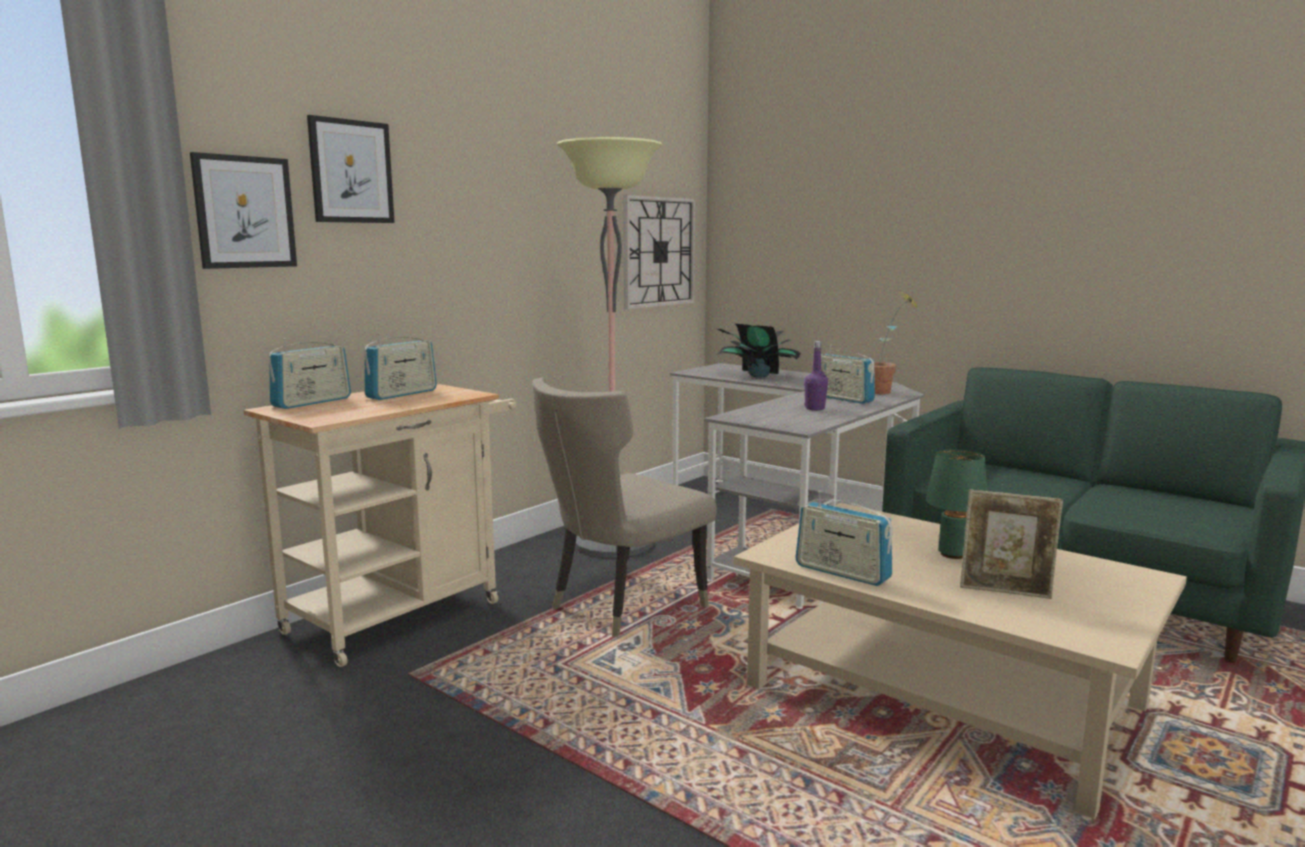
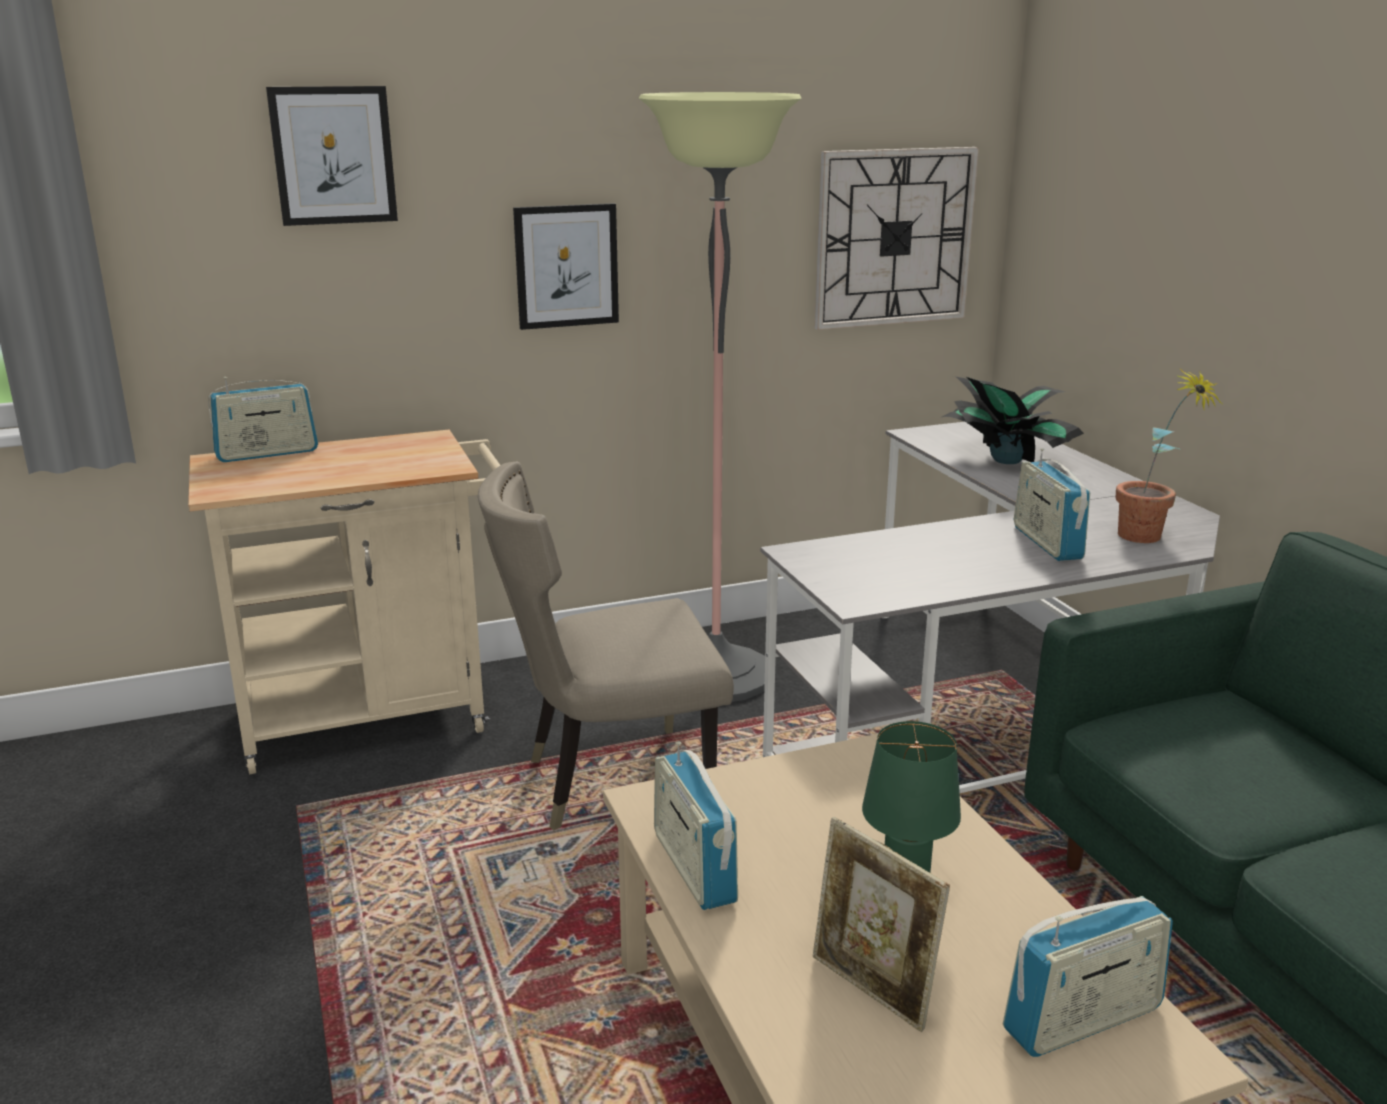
camera: 30 degrees right, 10 degrees up
picture [190,152,297,269] -> picture moved to [513,203,619,330]
radio [364,333,437,400] -> radio moved to [1003,896,1173,1057]
purple bottle [804,341,828,410] -> none

